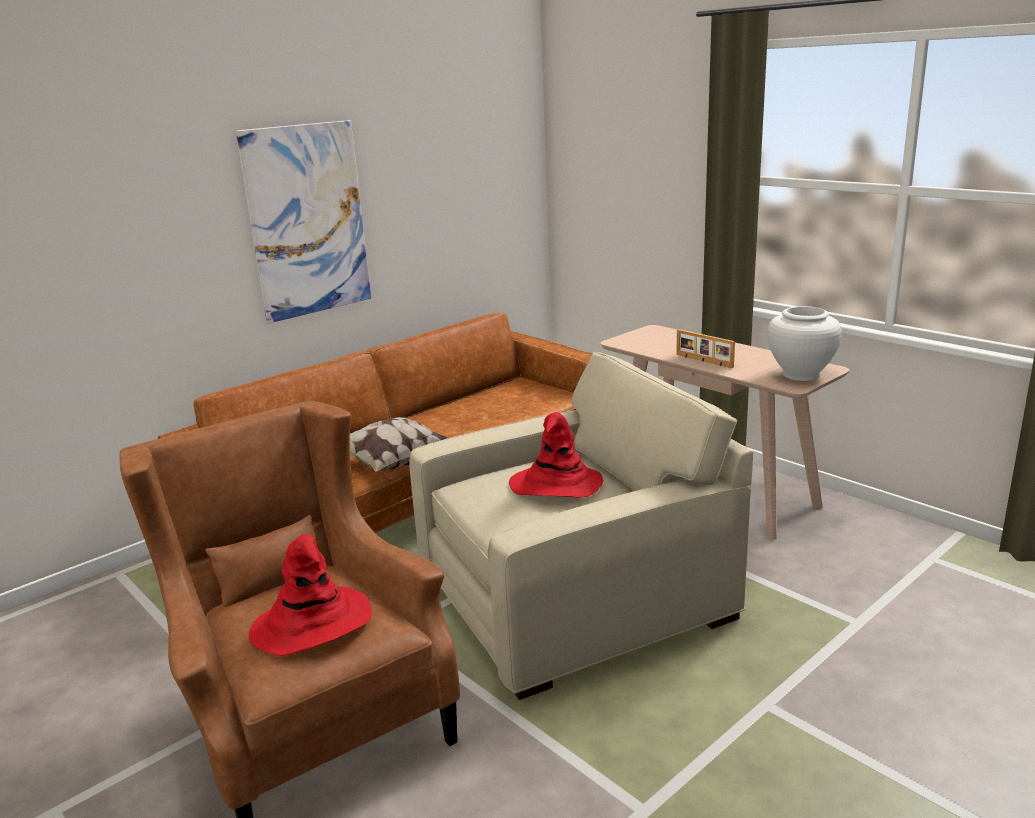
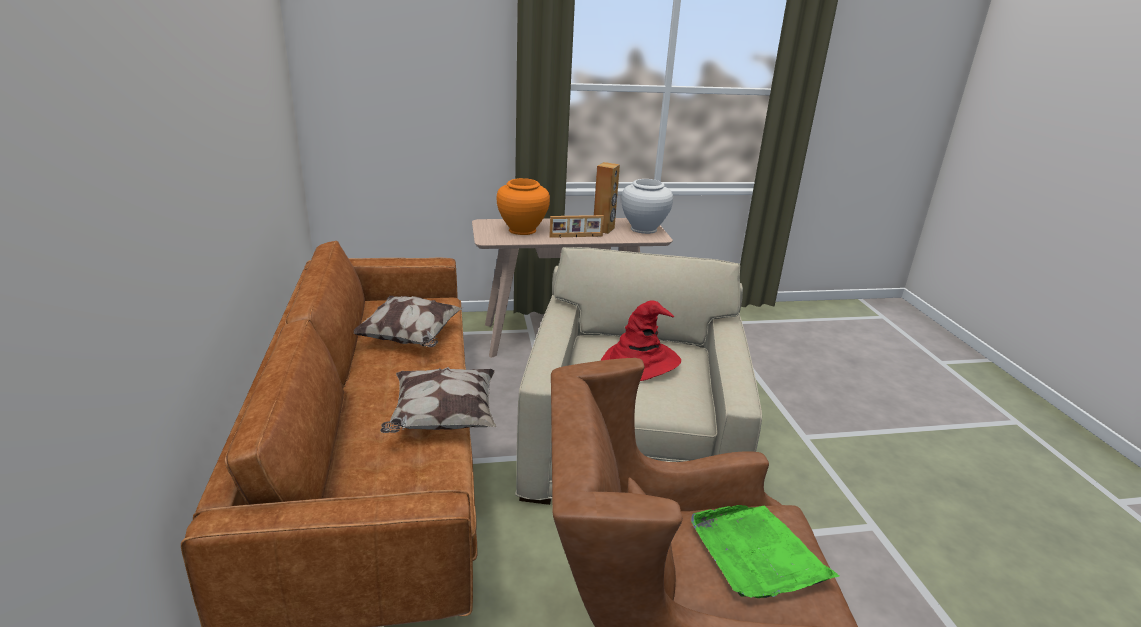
camera: 60 degrees left, 5 degrees up
picture [236,120,371,324] -> none
red hat [249,534,372,656] -> green tray [691,505,839,598]
none -> pillow [354,296,463,347]
none -> orange vase [496,178,550,235]
none -> brown speaker [594,162,620,234]

